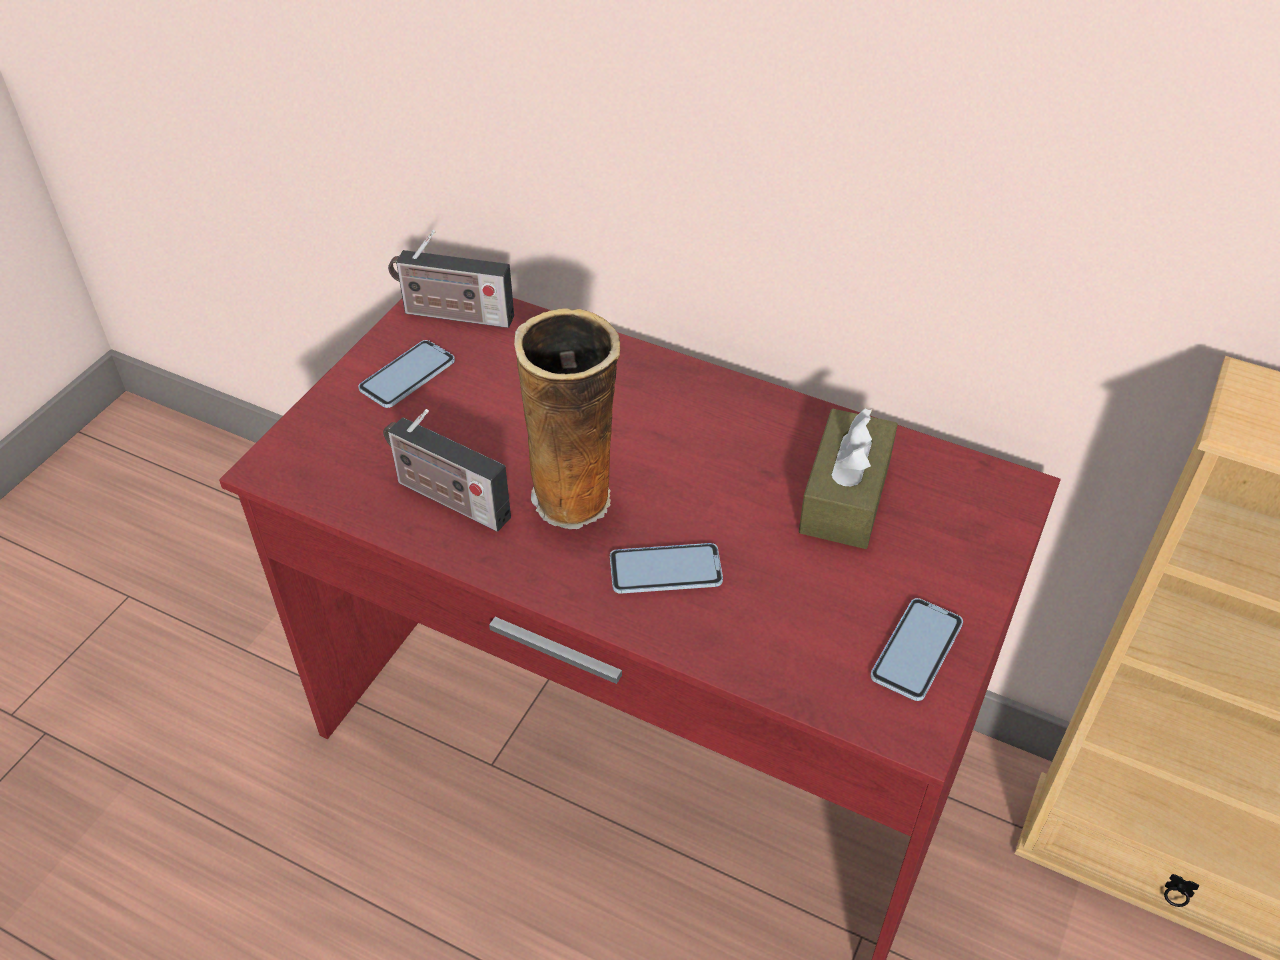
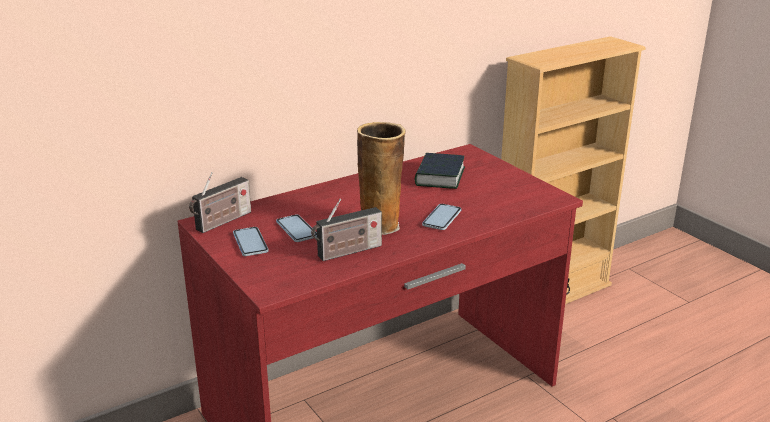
camera: 60 degrees left, 20 degrees down
brown tissue box [799,408,898,549] -> book [415,153,465,189]
phone [870,598,963,701] -> phone moved to [276,214,317,242]

